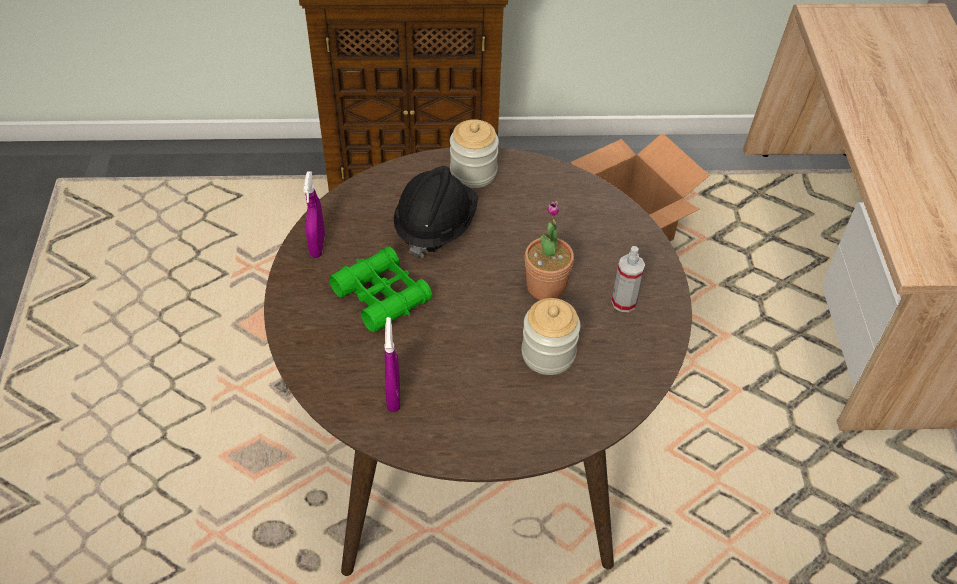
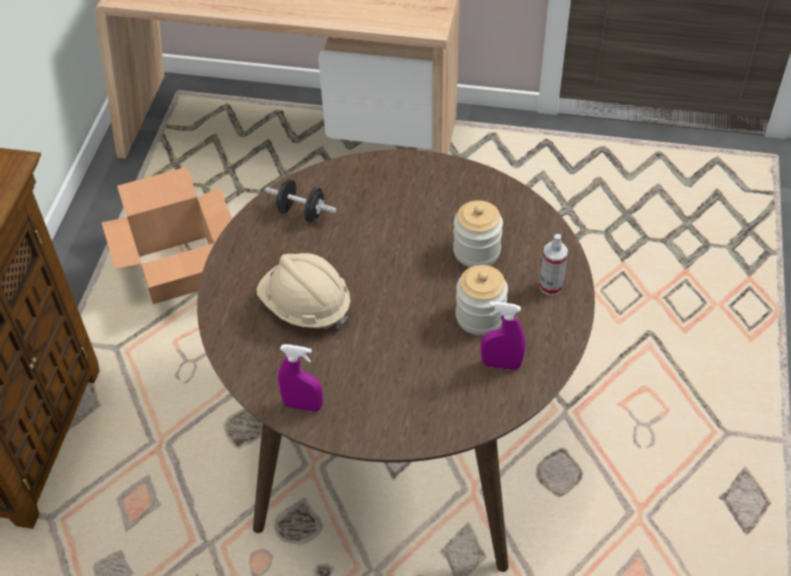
camera: 75 degrees left, 0 degrees up
green binoculars [329,246,432,332] -> none
black hard hat [394,166,478,258] -> beige hard hat [257,253,350,329]
jar [450,119,499,188] -> jar moved to [456,265,508,335]
potted plant [525,201,574,300] -> none
spray bottle [612,246,645,312] -> spray bottle moved to [539,234,568,296]
none -> black dumbbell [265,179,337,222]

